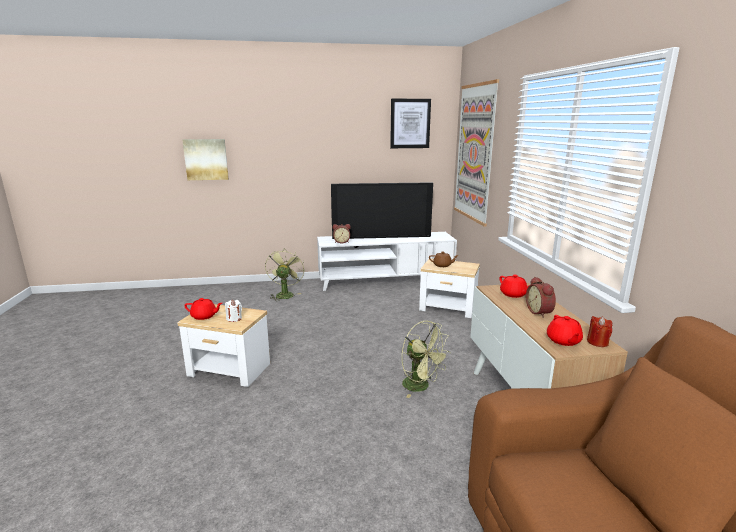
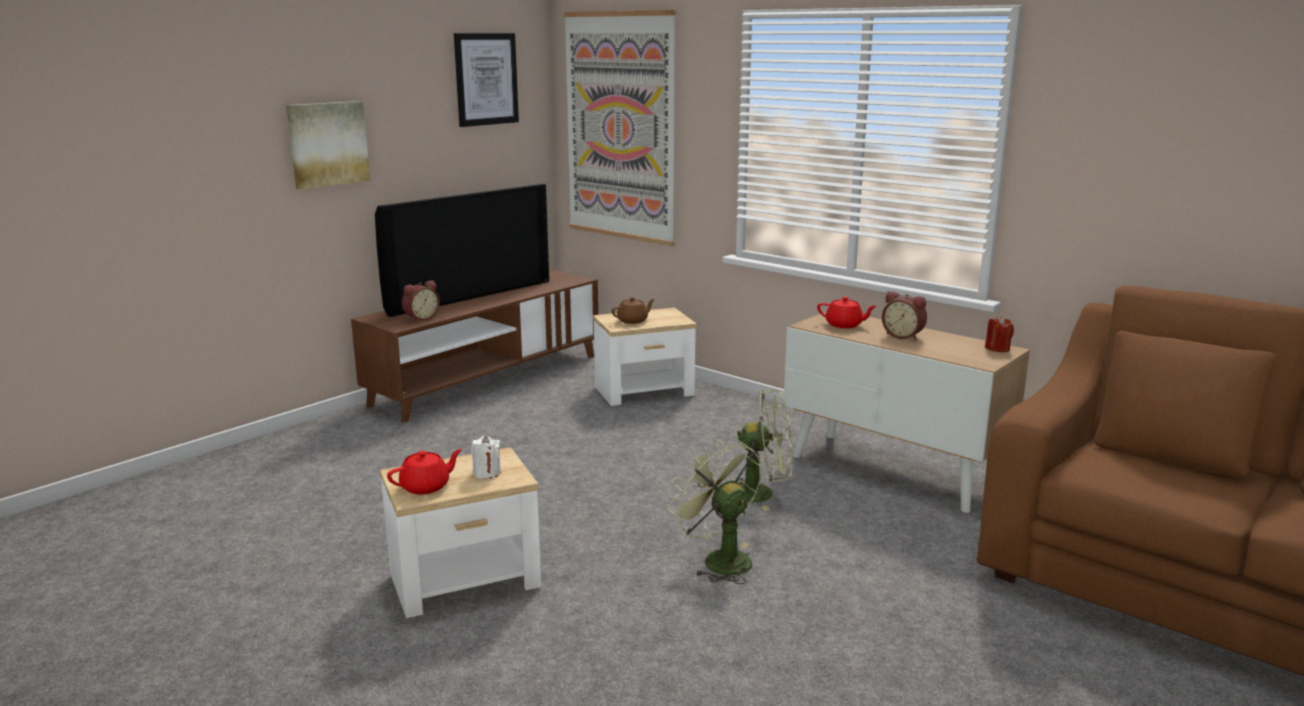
camera: 40 degrees left, 0 degrees up
picture [182,139,229,180] -> picture moved to [286,101,370,189]
green fan [265,249,305,300] -> green fan moved to [668,439,762,584]
white tv stand [317,232,457,291] -> brown tv stand [351,270,598,423]
red teapot [547,315,583,346] -> none

